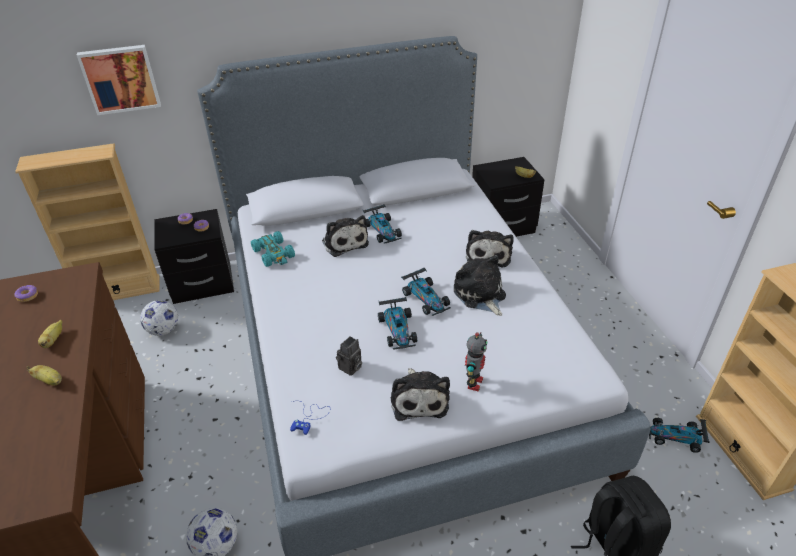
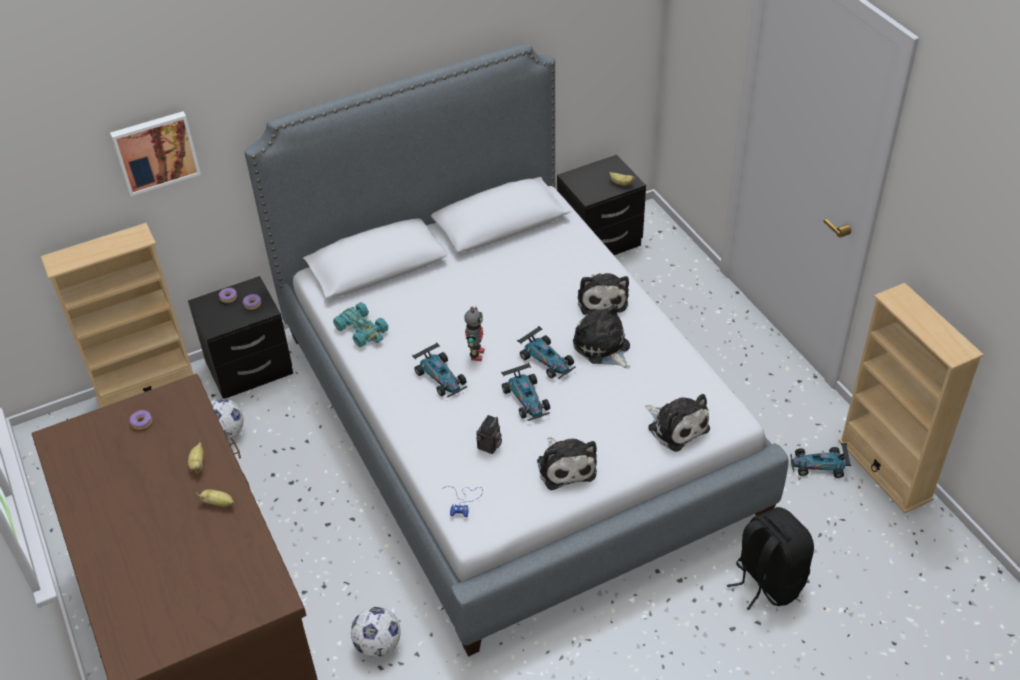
camera: 10 degrees left, 5 degrees up
plush toy [322,215,369,257] -> plush toy moved to [645,394,710,452]
toy car [363,204,402,244] -> toy car moved to [412,342,467,397]
toy robot [465,332,487,392] -> toy robot moved to [464,307,484,361]

